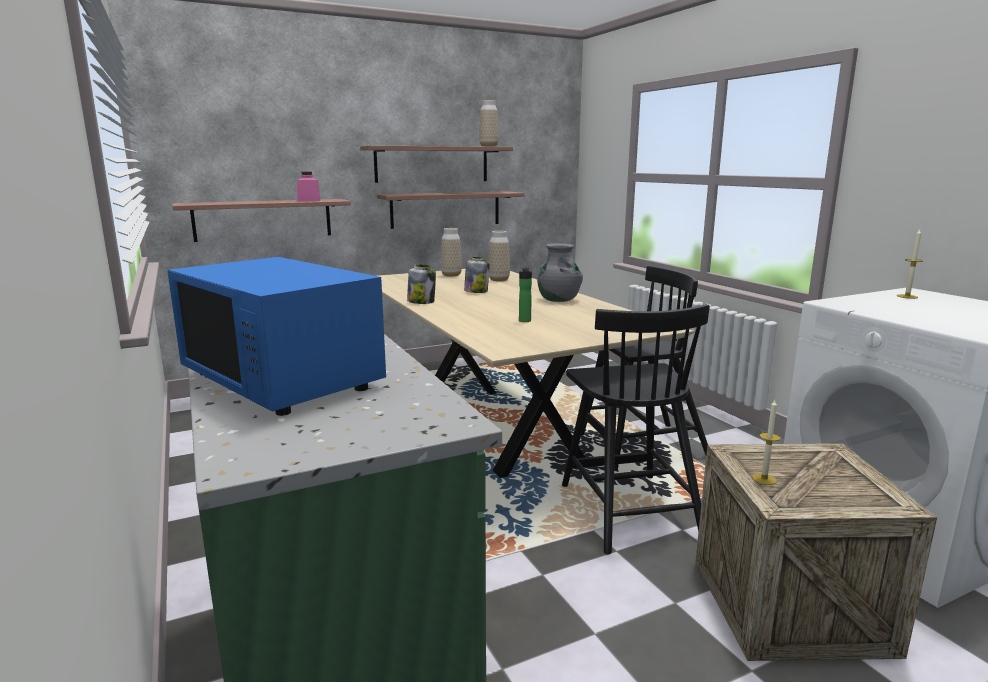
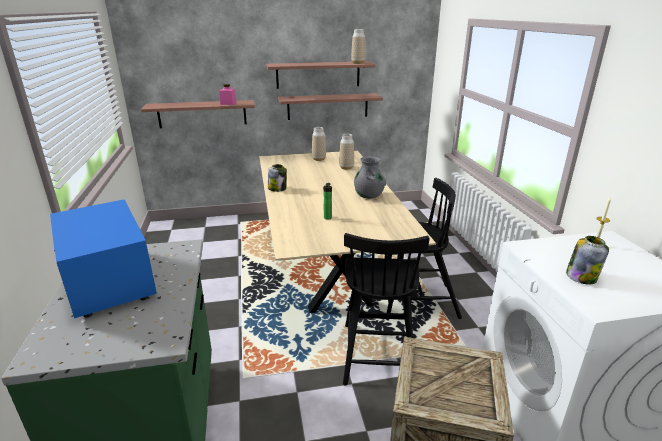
camera: 15 degrees right, 10 degrees up
jar [464,257,490,293] -> jar moved to [566,236,609,285]
candle [752,400,781,485] -> none

